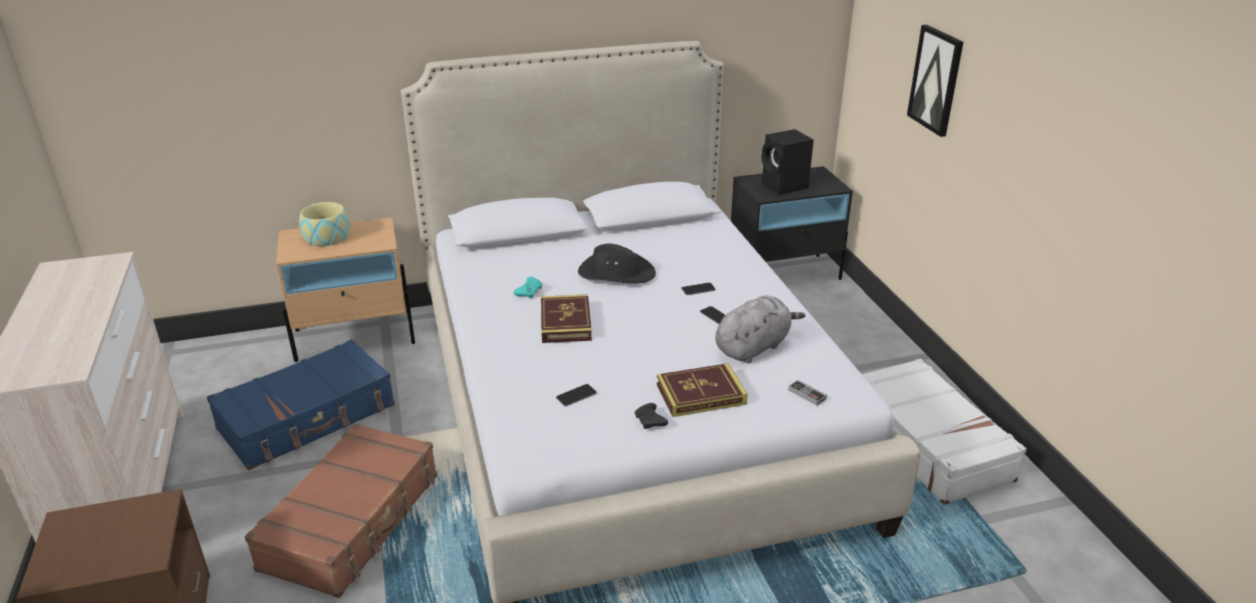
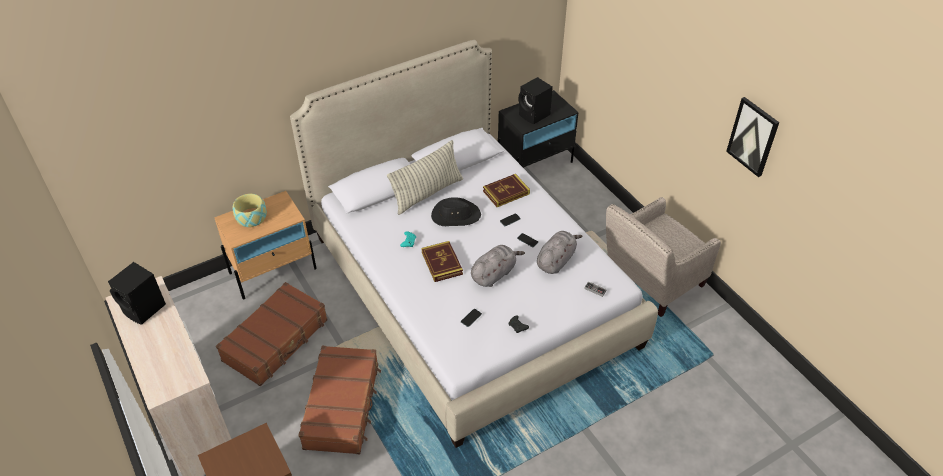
camera: 15 degrees left, 15 degrees up
blue suitcase [207,339,395,470] -> brown suitcase [216,282,328,386]
book [657,363,748,417] -> book moved to [483,174,530,207]
white suitcase [862,358,1027,505] -> beige armchair [606,197,721,317]
picture [907,25,963,137] -> picture moved to [726,97,779,177]
none -> black speaker [108,262,166,325]
none -> pillow [387,140,463,215]
none -> grey plush toy [471,245,525,287]

